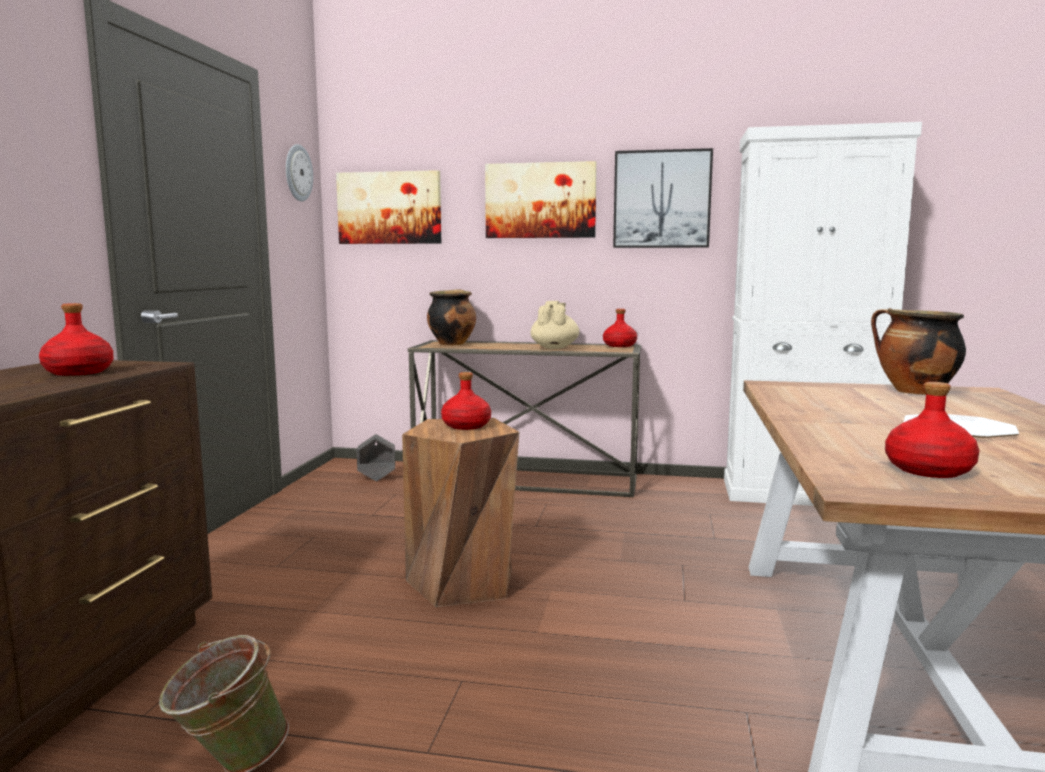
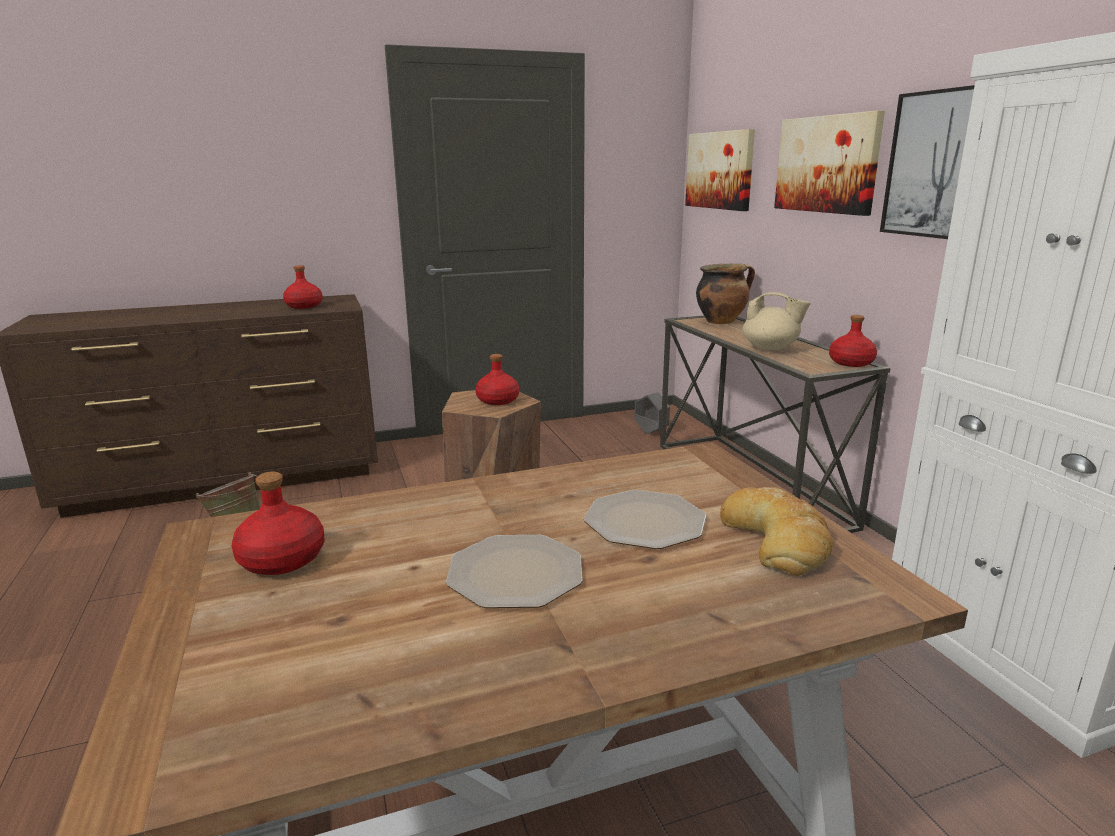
camera: 60 degrees right, 10 degrees up
wall clock [286,144,313,202] -> none
beige teapot [531,301,579,349] -> beige teapot turned 45 degrees clockwise [742,292,811,350]
cooking pot [871,308,966,395] -> bread [720,487,833,576]
none -> plate [584,490,706,549]

